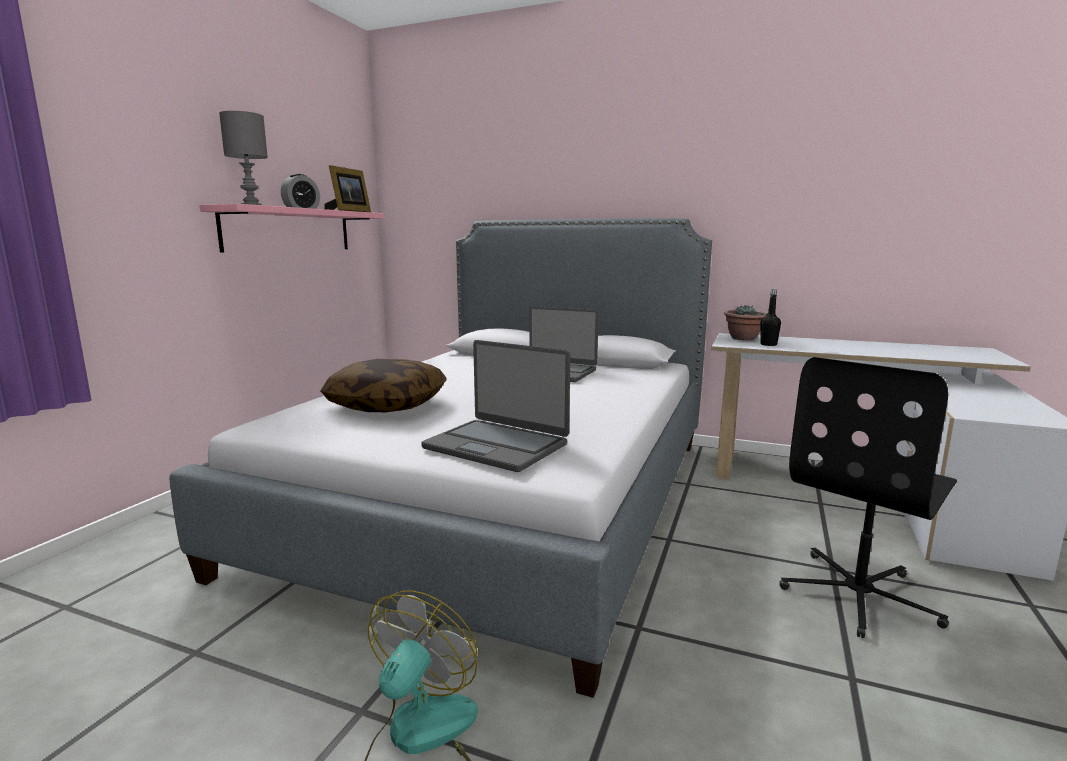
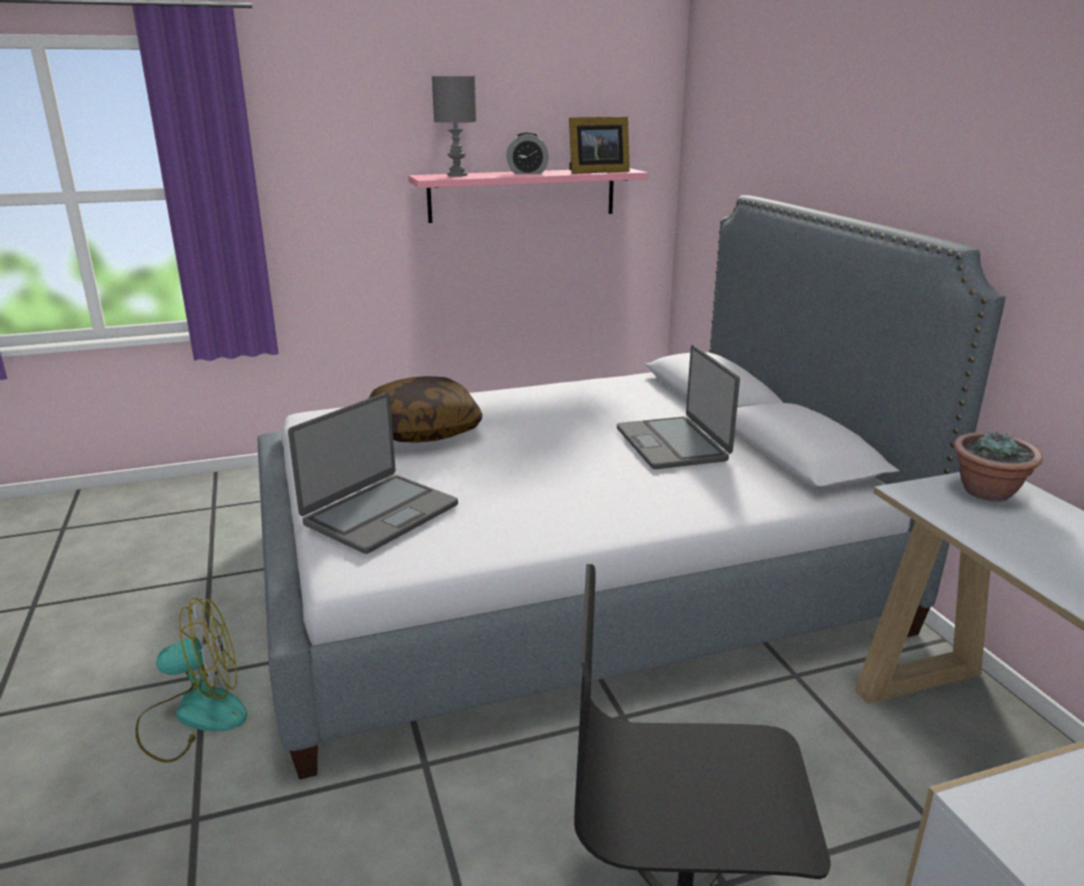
camera: 50 degrees right, 10 degrees up
laptop [421,340,570,472] -> laptop turned 135 degrees counterclockwise [288,392,458,554]
black bottle [761,289,781,346] -> none

